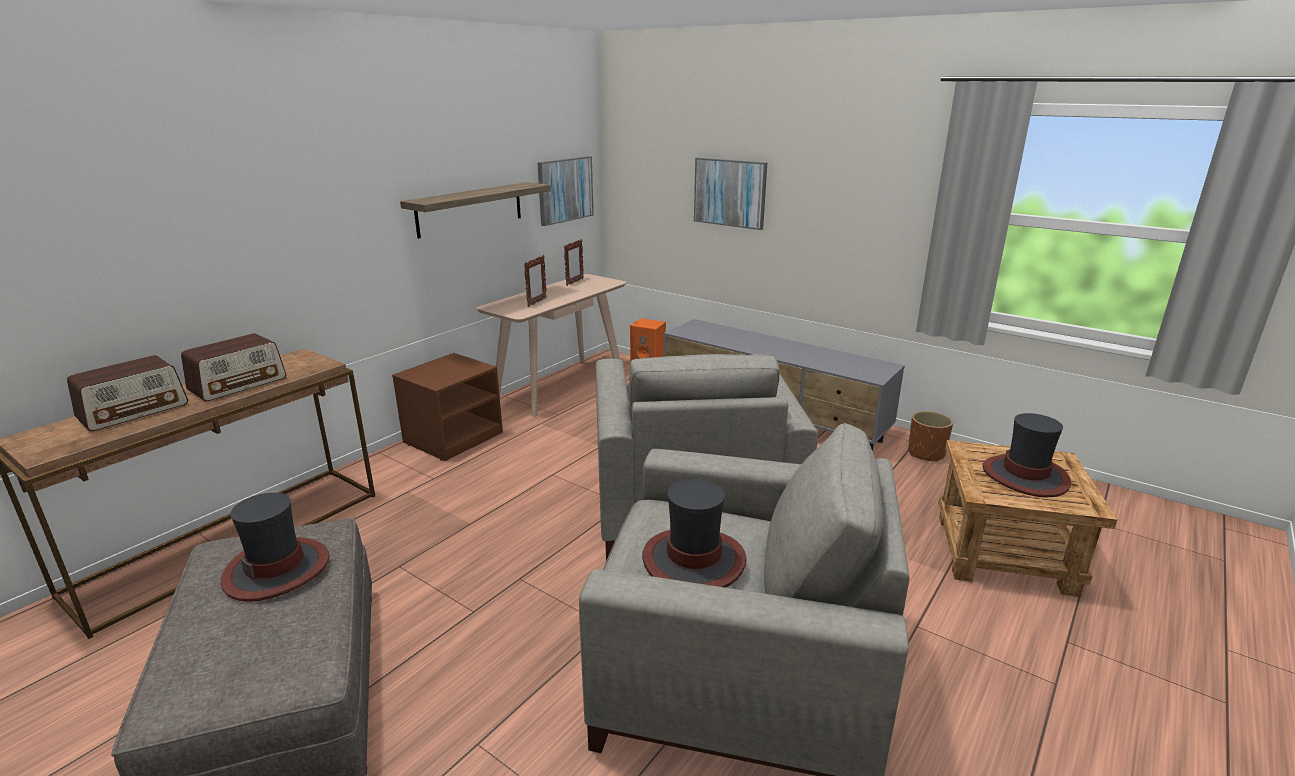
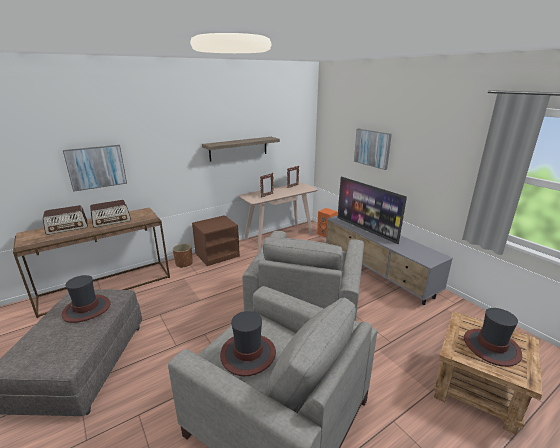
camera: 20 degrees right, 0 degrees up
picture [537,156,594,226] -> picture moved to [63,145,127,192]
brown planter [908,411,953,462] -> brown planter moved to [173,243,193,268]
none -> television [337,177,407,244]

